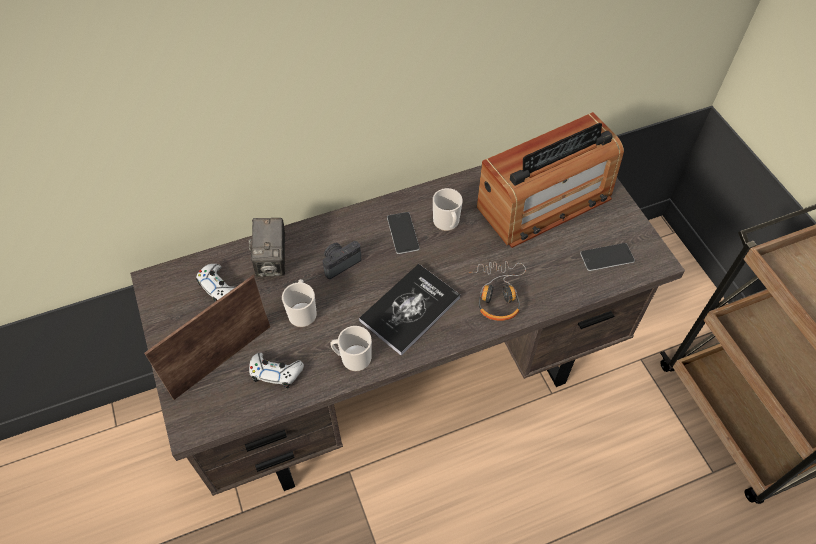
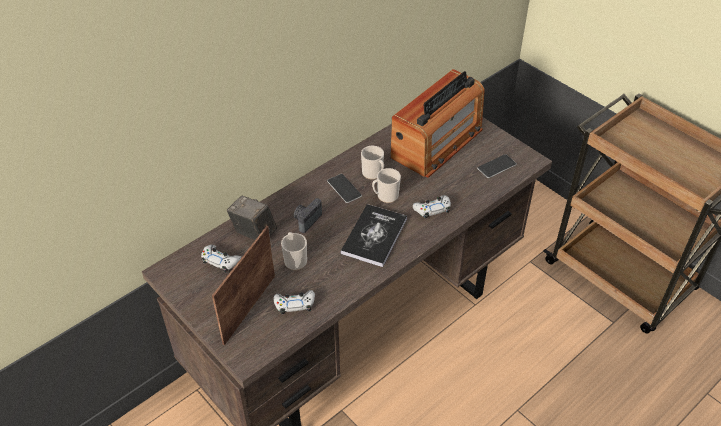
camera: 20 degrees left, 10 degrees down
camera [249,218,285,277] -> camera turned 150 degrees clockwise [227,196,277,240]
mug [330,326,372,371] -> mug moved to [372,168,401,203]
headphones [468,261,526,321] -> white game controller [413,195,451,219]

